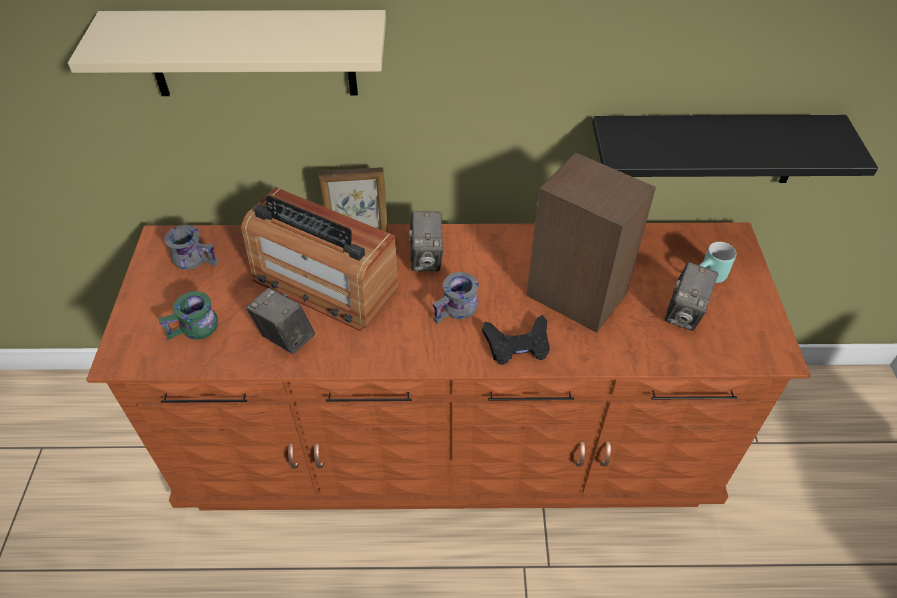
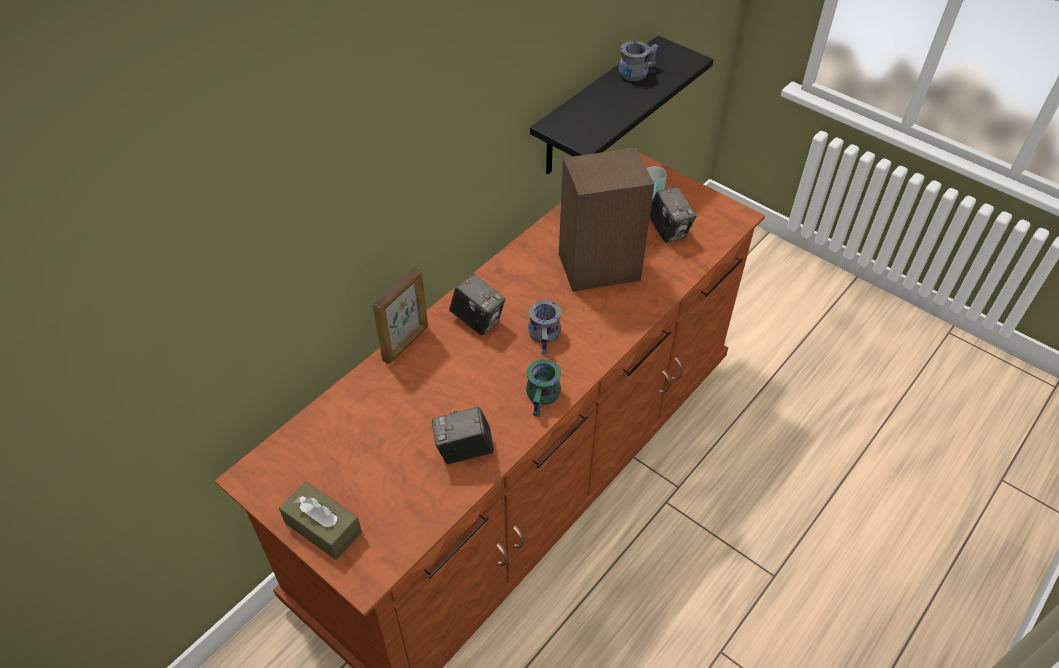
camera: 50 degrees left, 0 degrees up
beige shelf [68,10,386,96] -> none
green mug [158,291,218,340] -> green mug moved to [526,359,561,417]
grey mug [164,225,219,270] -> grey mug moved to [618,41,659,81]
radio [241,187,399,331] -> none
black game controller [482,315,550,365] -> none
none -> brown tissue box [279,481,362,560]

